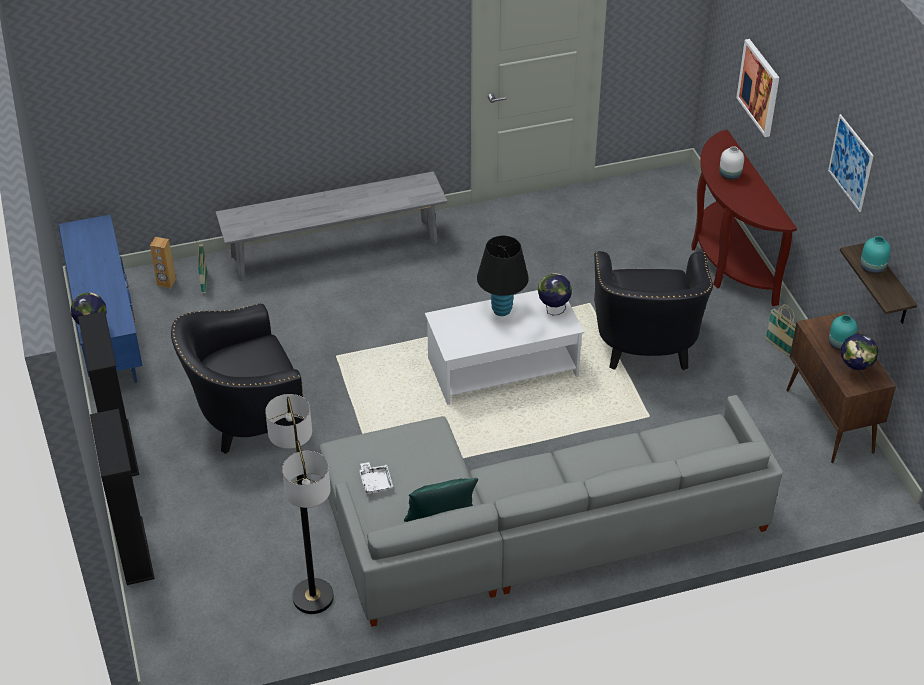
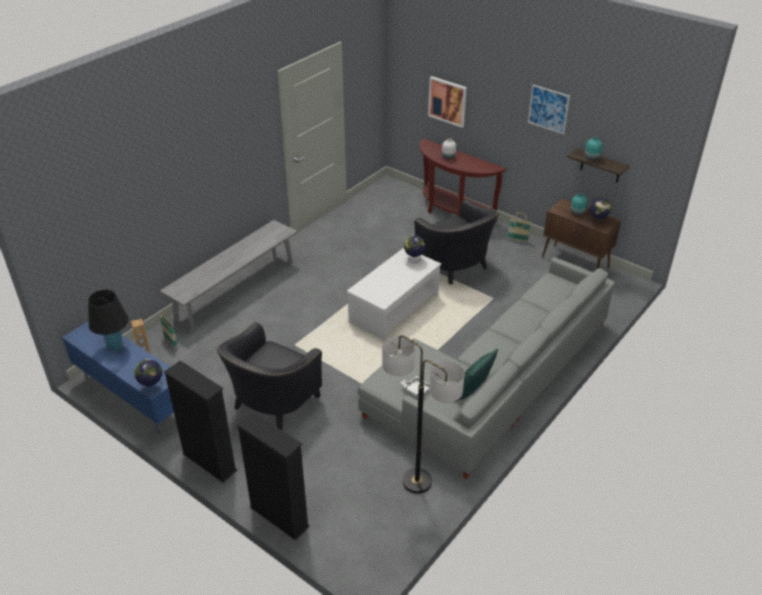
camera: 35 degrees left, 5 degrees down
black table lamp [477,236,529,316] -> black table lamp moved to [88,290,129,351]

